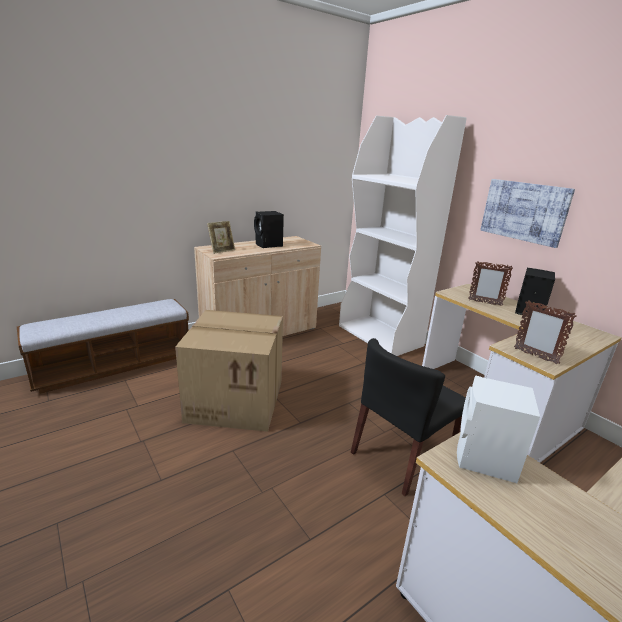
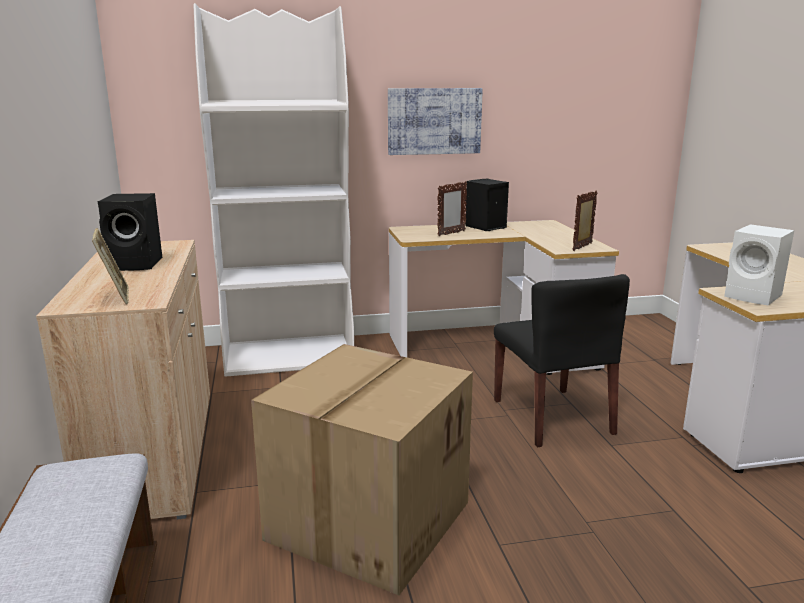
camera: 65 degrees left, 5 degrees down
picture frame [514,301,576,365] -> picture frame turned 150 degrees clockwise [573,191,597,251]

